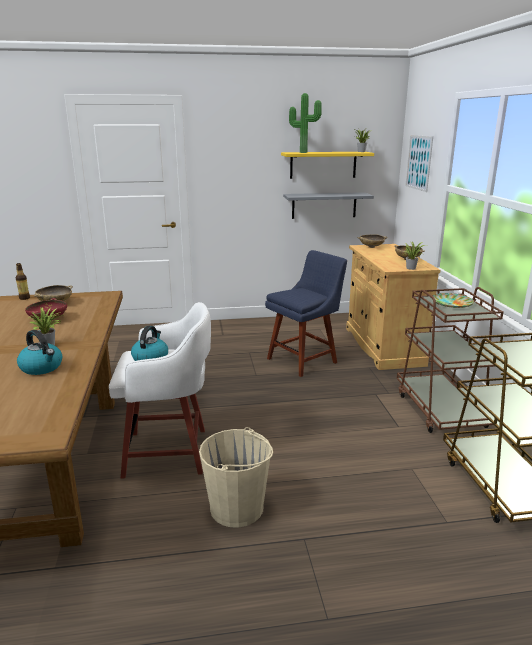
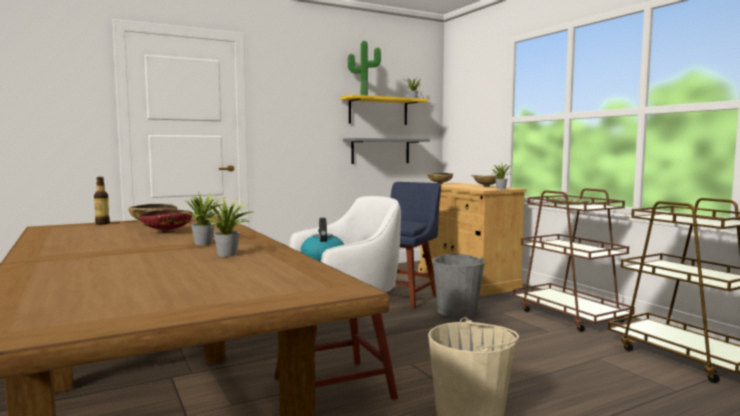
camera: 20 degrees left, 15 degrees down
kettle [17,330,63,375] -> potted plant [205,198,253,257]
picture [405,135,433,192] -> none
none -> grey bucket [433,254,484,318]

